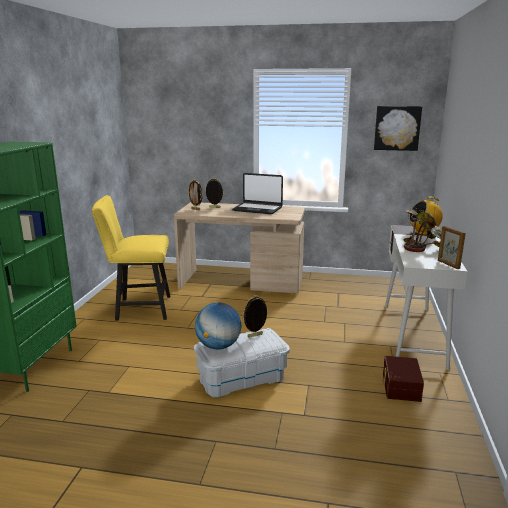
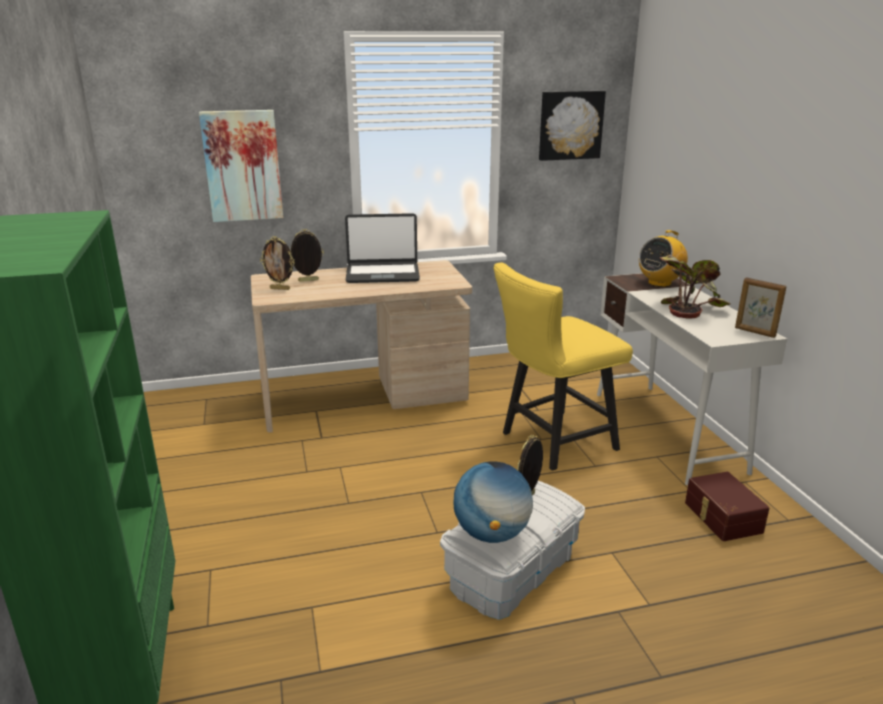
camera: 25 degrees left, 5 degrees up
yellow chair [92,195,170,320] -> yellow chair moved to [493,262,633,471]
none -> picture [199,110,283,222]

